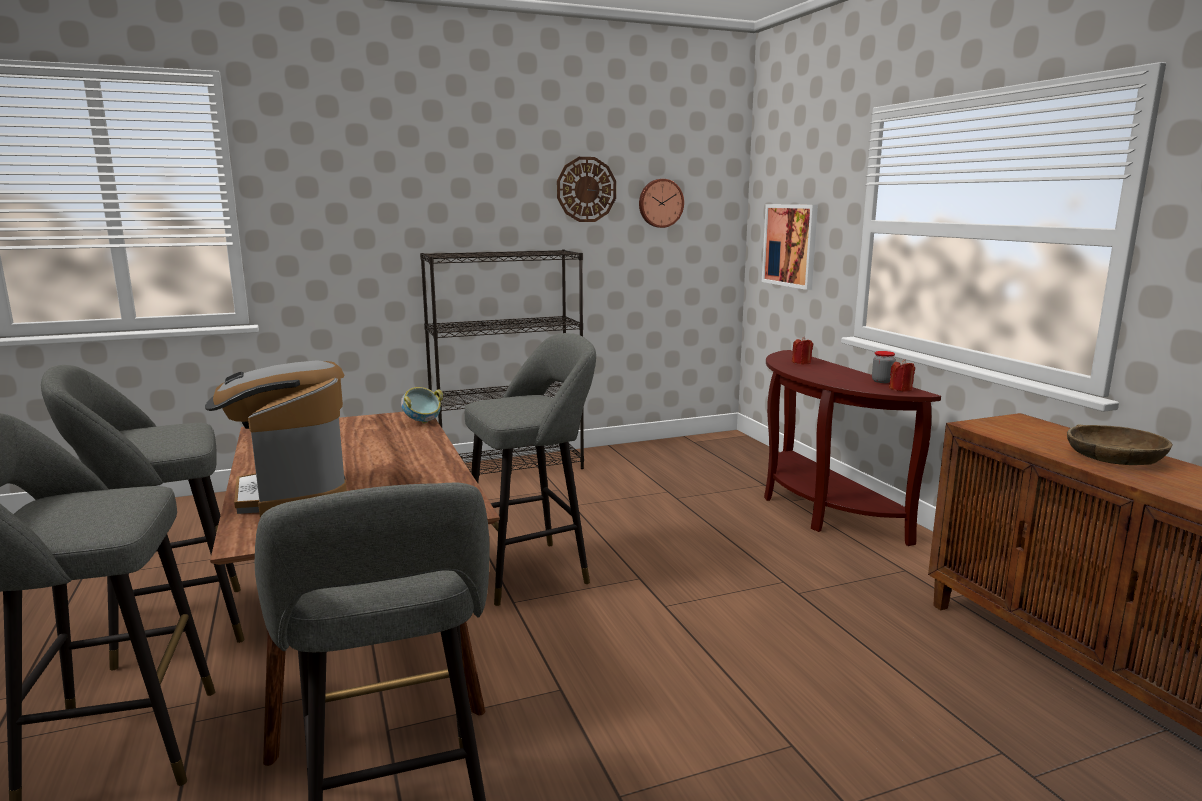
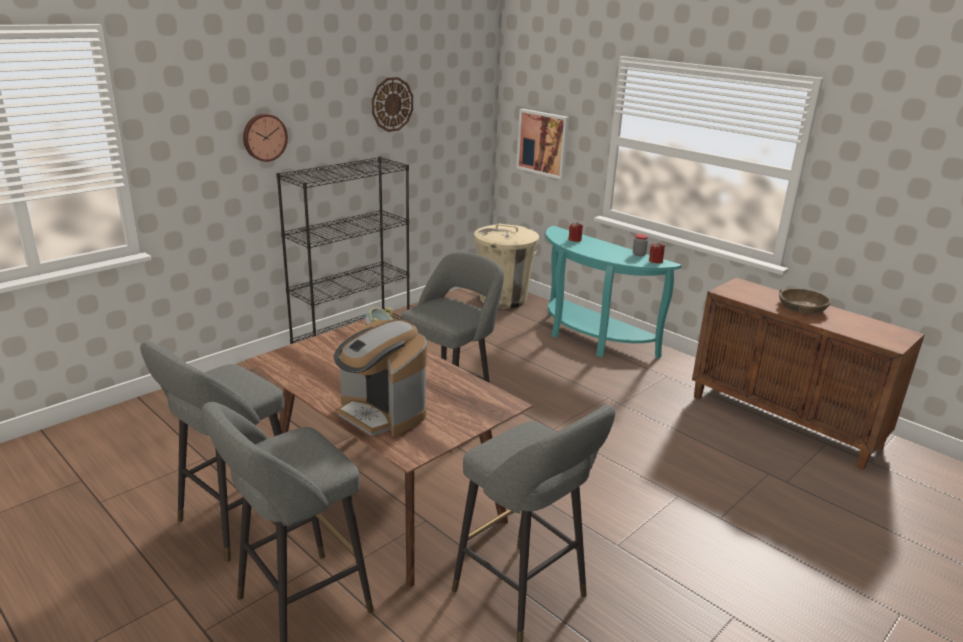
camera: 25 degrees left, 10 degrees up
wall clock [639,179,684,228] -> wall clock moved to [243,114,288,162]
brown console table [764,350,941,546] -> turquoise console table [545,226,682,359]
none -> beige trash can [474,224,539,309]

